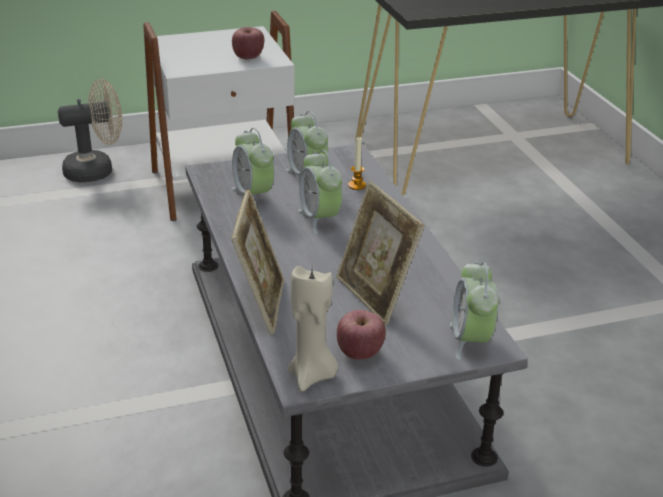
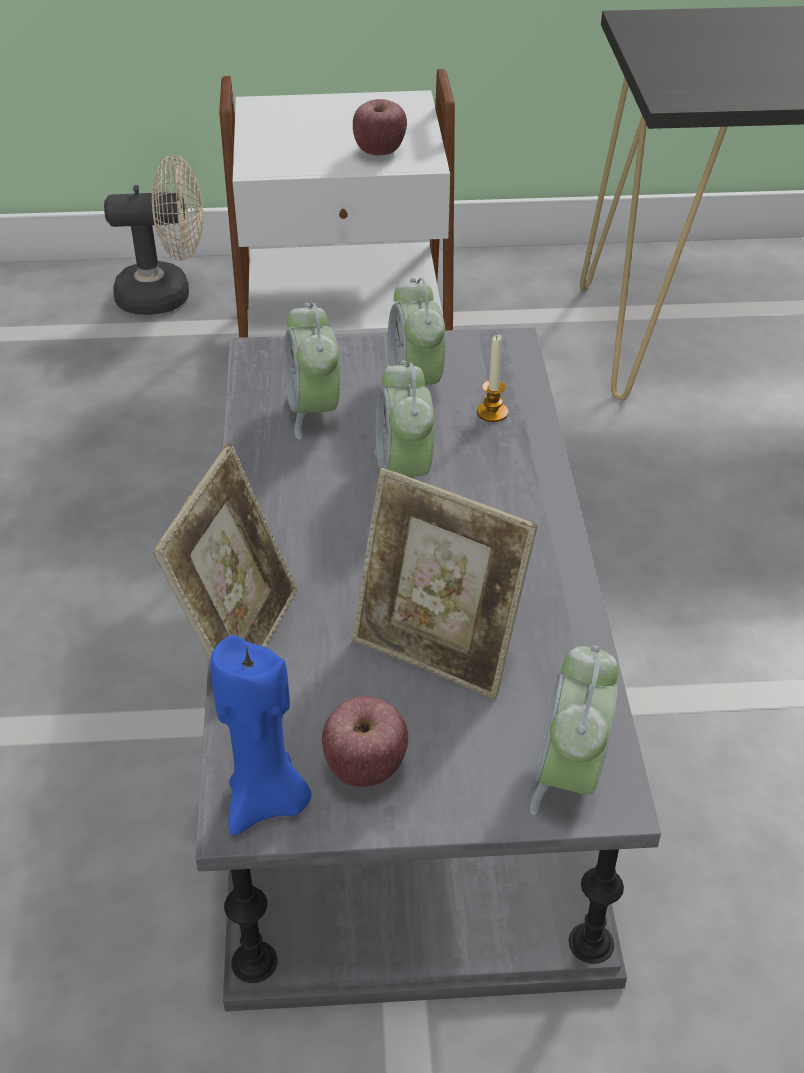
camera: 15 degrees right, 10 degrees up
beige candle [288,266,338,391] -> blue candle [210,635,311,835]
picture frame [336,181,425,325] -> picture frame turned 45 degrees counterclockwise [352,468,538,699]

